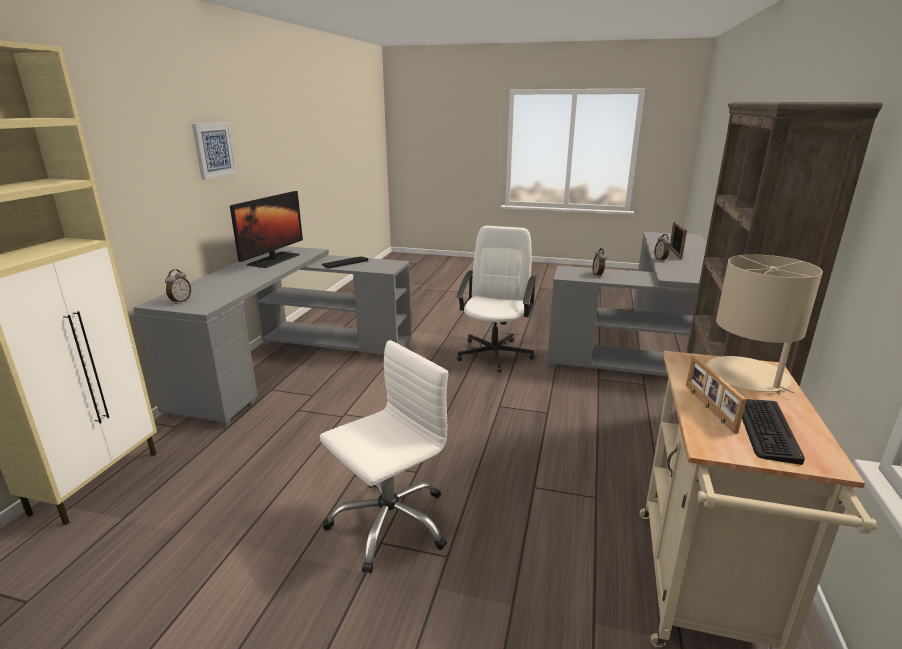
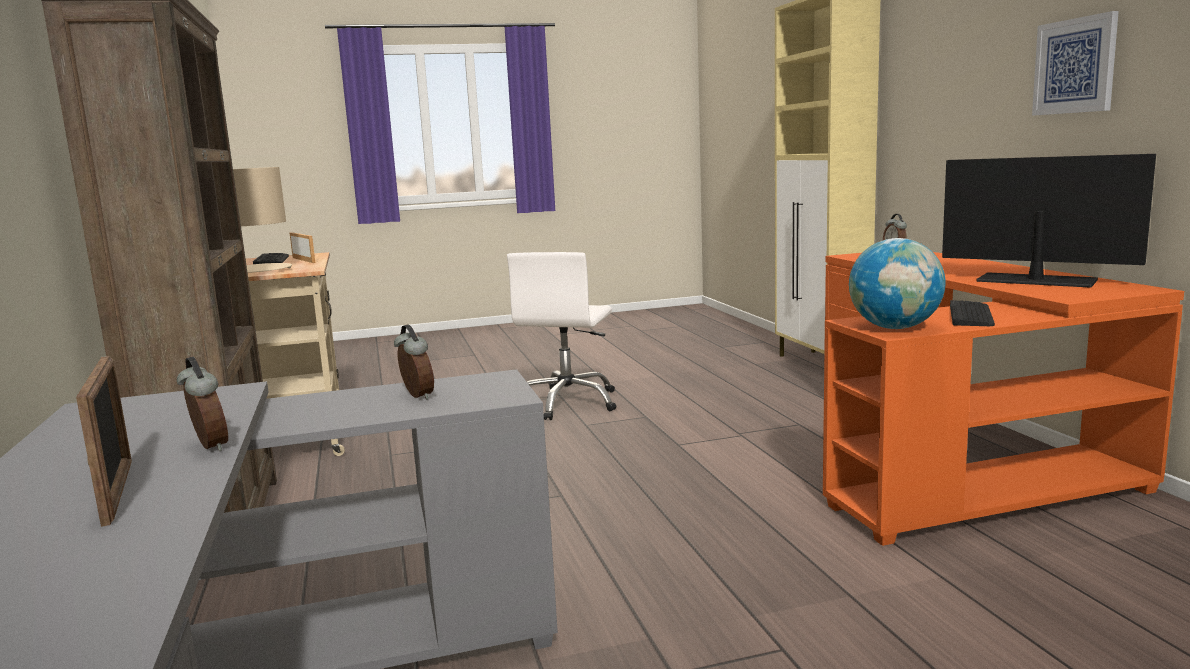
camera: 150 degrees right, 10 degrees down
grey desk [133,246,412,427] -> orange desk [823,252,1184,546]
monitor [230,191,303,268] -> monitor turned 135 degrees clockwise [942,154,1156,288]
white office chair [457,226,537,372] -> none
none -> globe [849,238,946,329]

